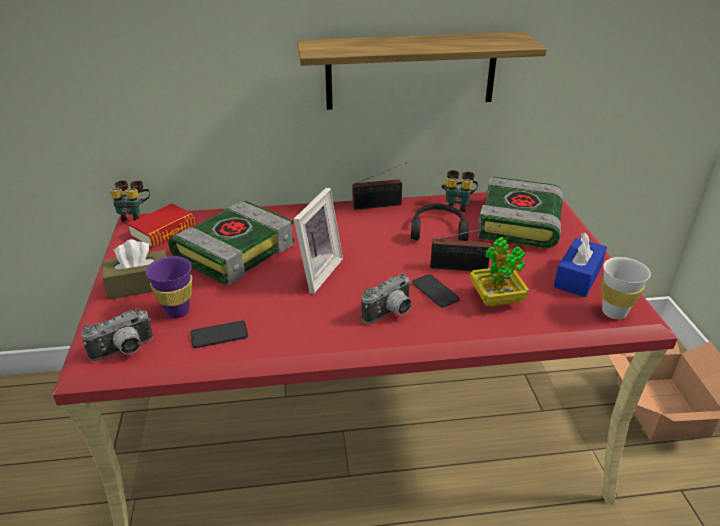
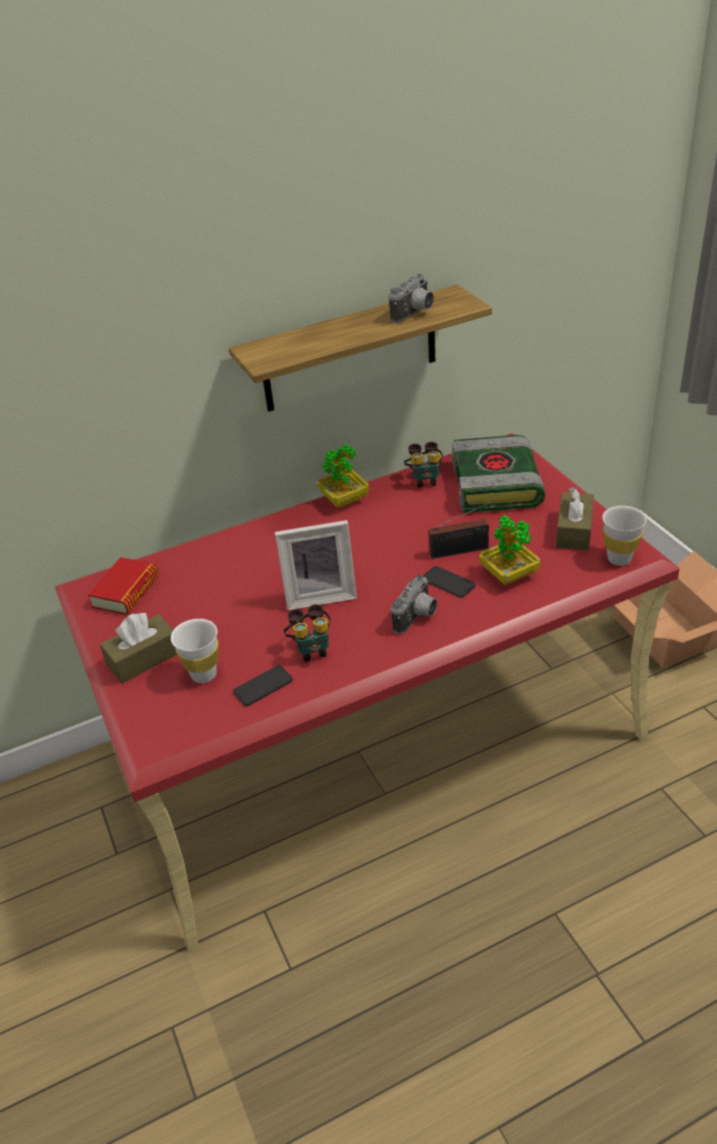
camera: 15 degrees left, 5 degrees up
camera [81,309,153,361] -> camera moved to [389,274,434,323]
binoculars [110,180,150,222] -> binoculars moved to [284,604,331,662]
purple cup [146,256,192,318] -> white cup [171,619,219,683]
book [168,201,294,285] -> none
picture frame [294,188,343,294] -> picture frame turned 75 degrees clockwise [275,520,357,610]
radio [352,162,407,210] -> potted plant [316,444,369,507]
black headphones [411,204,469,241] -> none
blue tissue box [554,232,607,297] -> brown tissue box [556,487,594,550]

